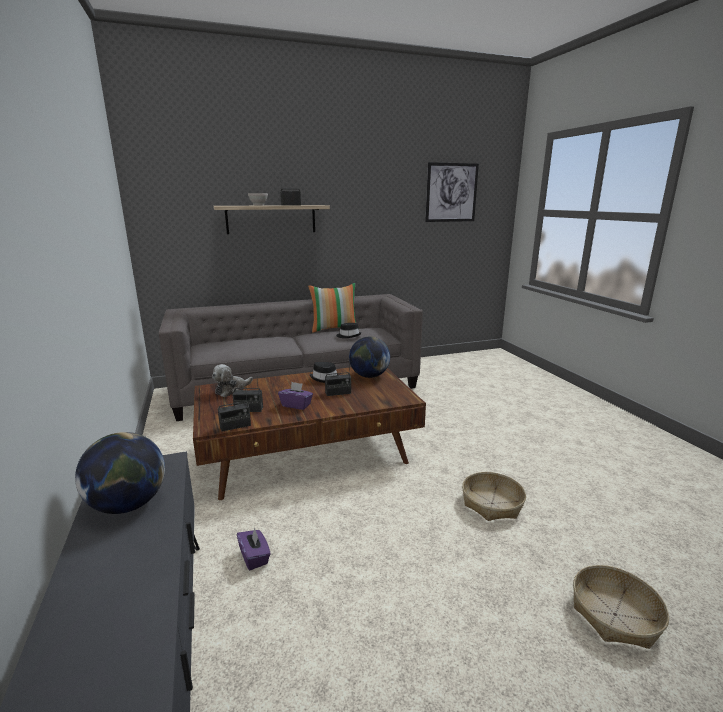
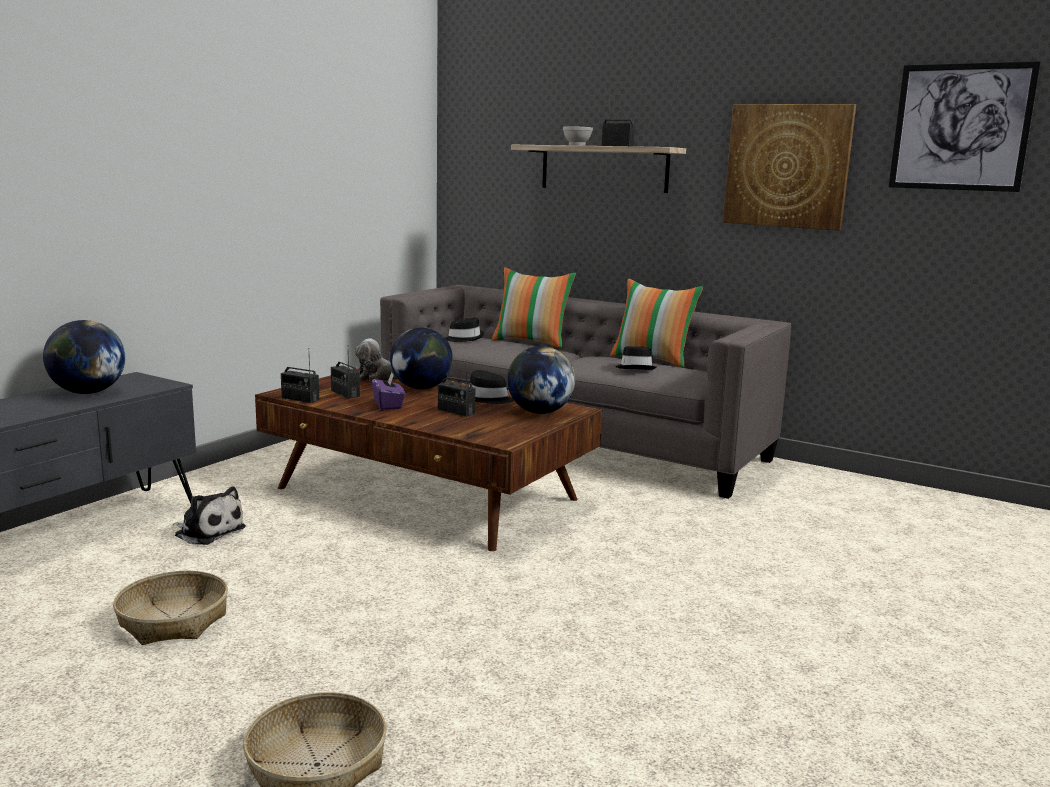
camera: 50 degrees right, 5 degrees down
purple tissue box [237,527,271,570] -> plush toy [173,487,246,545]
basket [462,472,526,521] -> basket moved to [113,571,228,645]
none -> globe [390,327,453,389]
none -> black hat [446,318,484,342]
none -> pillow [492,267,576,348]
none -> picture [723,104,856,231]

